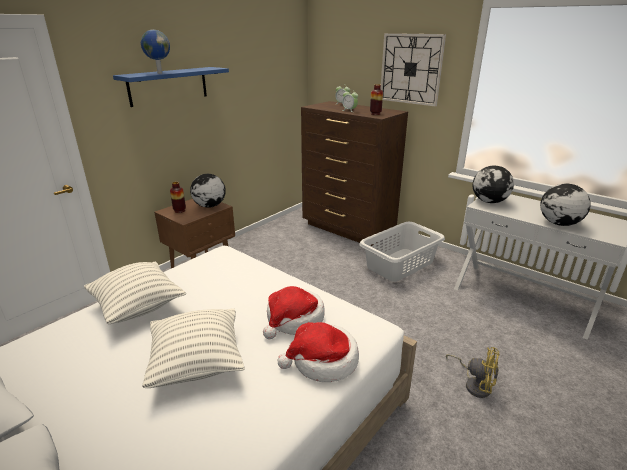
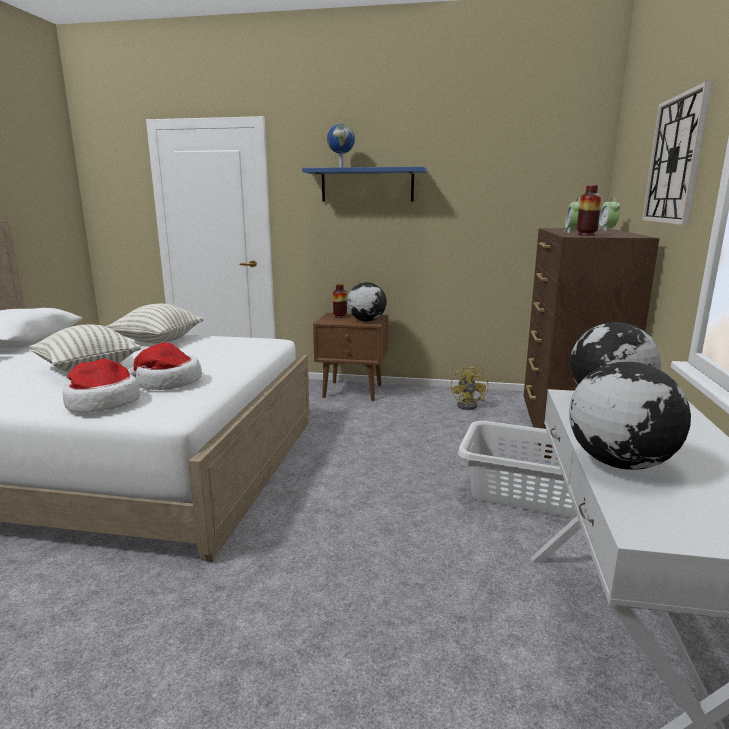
camera: 60 degrees right, 10 degrees down
yellow fan [446,347,500,398] -> yellow fan moved to [451,366,488,410]

